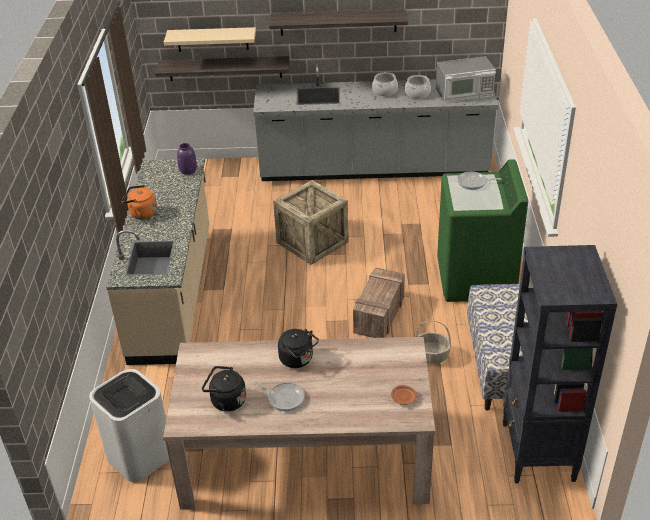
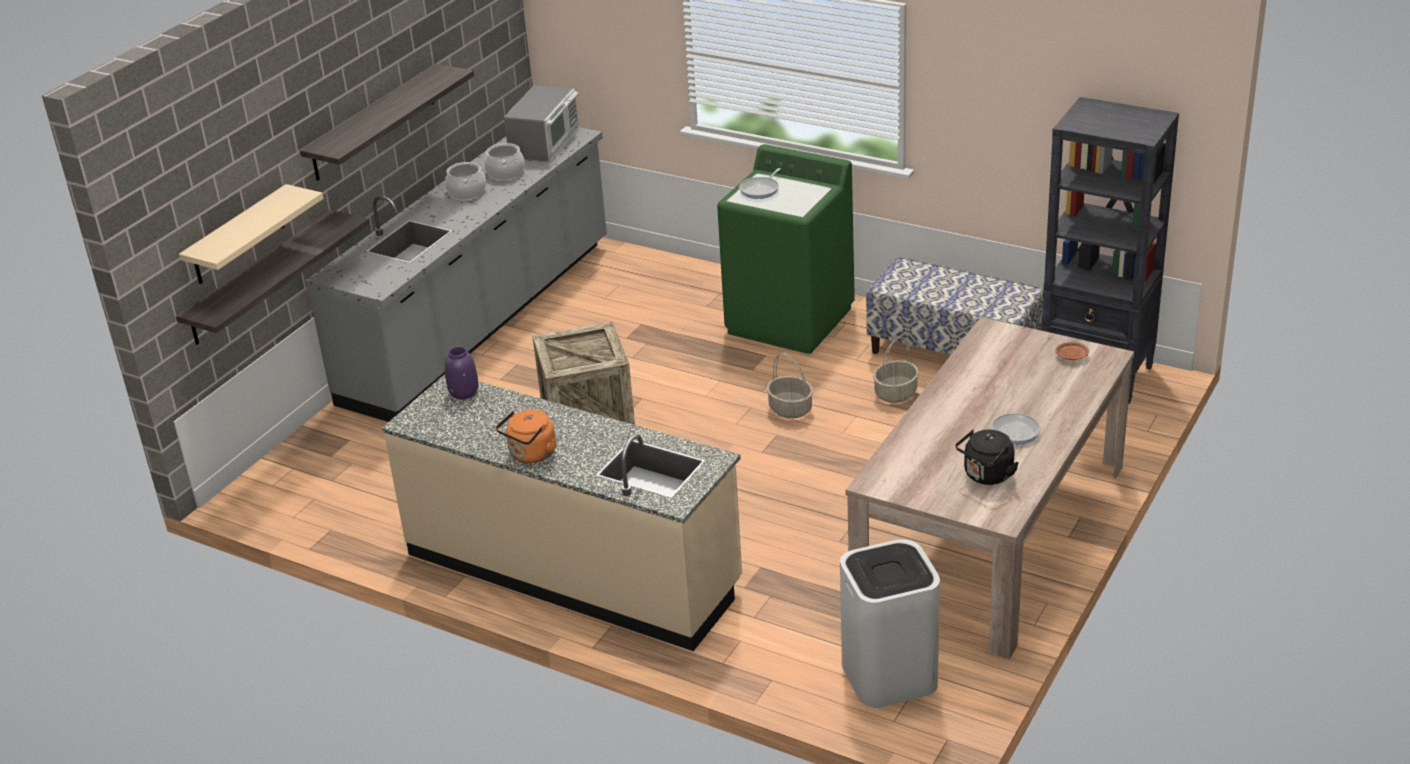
camera: 60 degrees left, 5 degrees down
black kettle [278,329,319,368] -> none
crate [353,267,405,338] -> basket [767,353,813,418]

